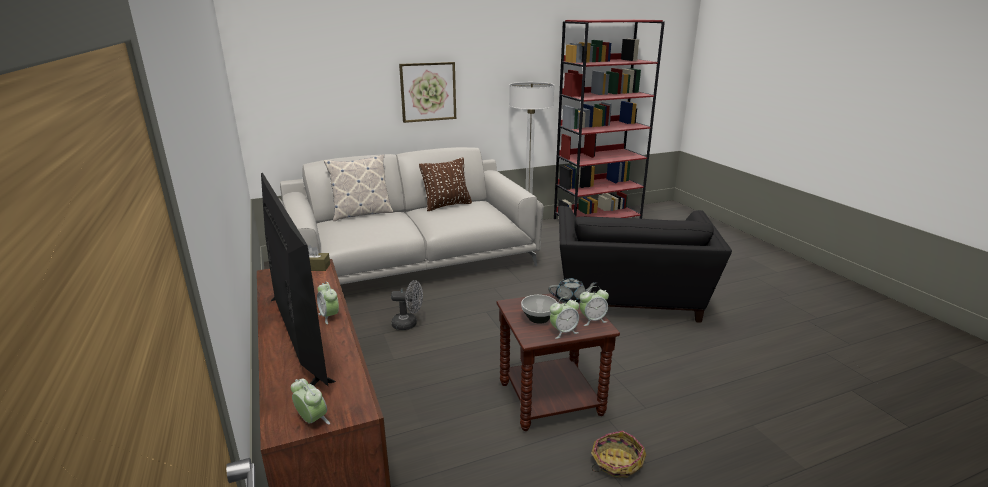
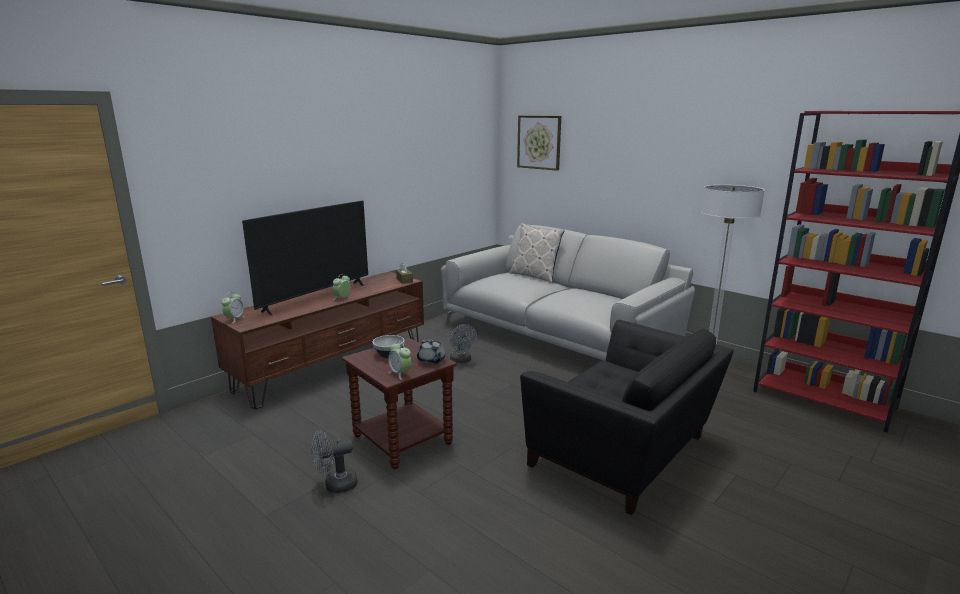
camera: 65 degrees right, 5 degrees down
picture [399,62,456,123] -> picture moved to [517,116,561,171]
brown pillow [419,158,472,211] -> none
alarm clock [550,297,579,339] -> none
black armchair [559,206,732,323] -> black armchair turned 120 degrees counterclockwise [520,320,734,515]
basket [591,431,646,478] -> grey fan [311,431,358,493]

